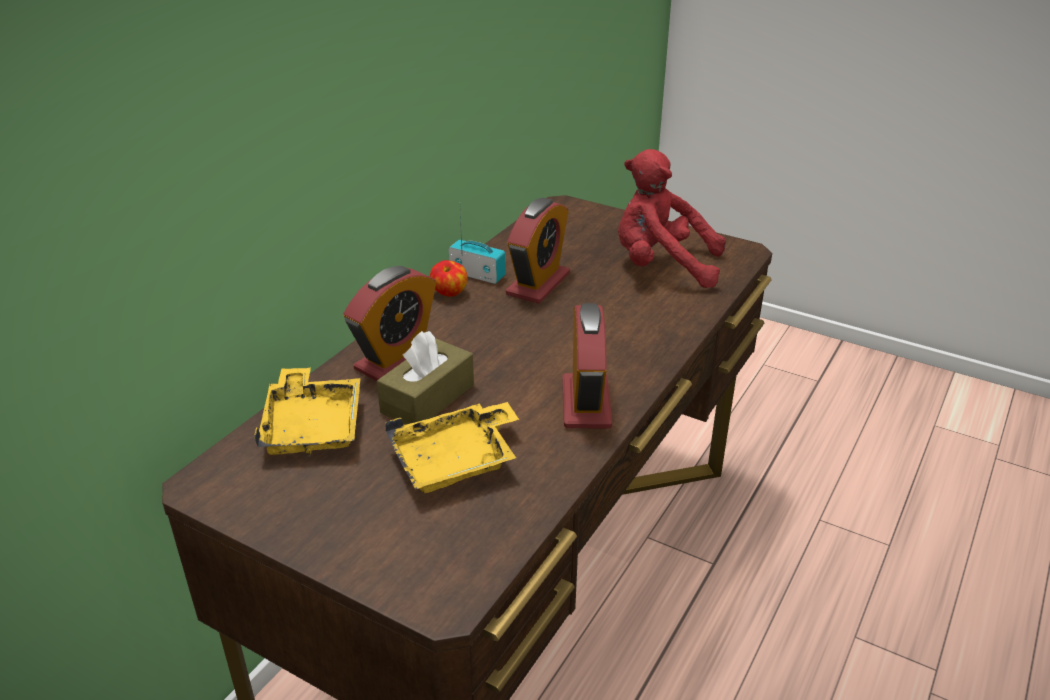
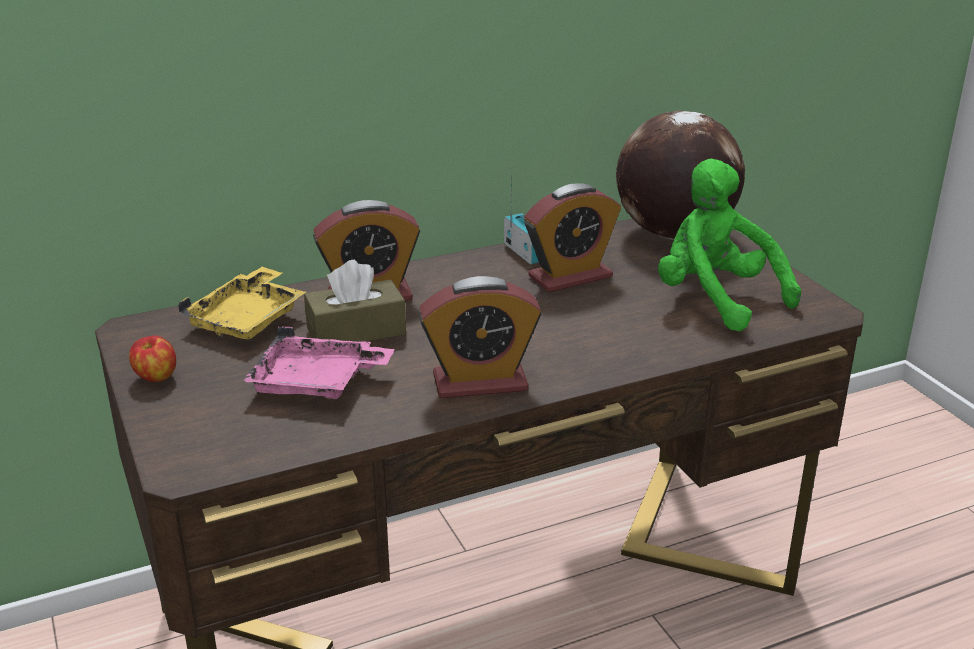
camera: 35 degrees right, 5 degrees down
yellow tray [385,402,519,493] -> pink tray [243,326,395,399]
apple [430,260,467,297] -> apple moved to [129,335,176,382]
alarm clock [562,303,612,429] -> alarm clock turned 45 degrees clockwise [419,276,541,398]
red plush toy [618,149,726,288] -> green plush toy [658,159,801,332]
none -> globe [616,111,745,240]

